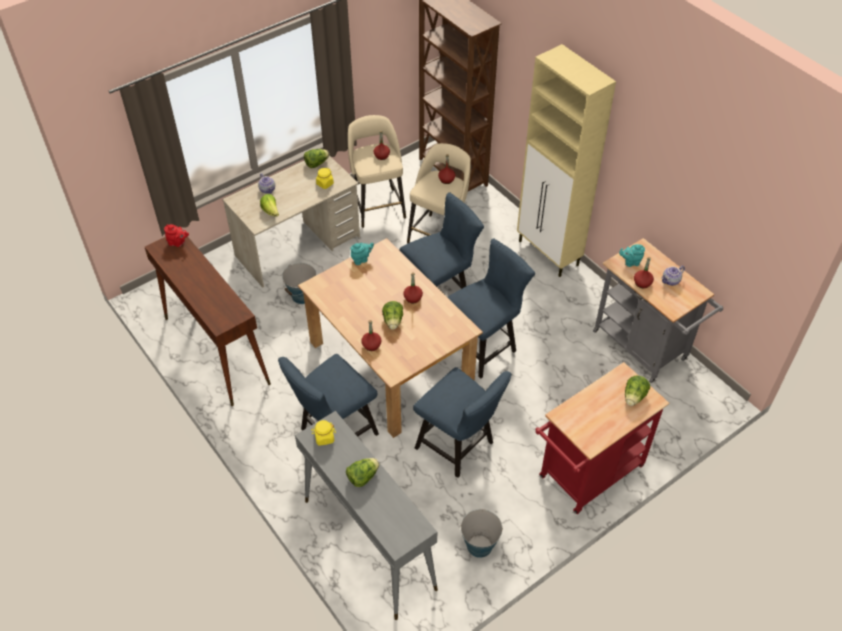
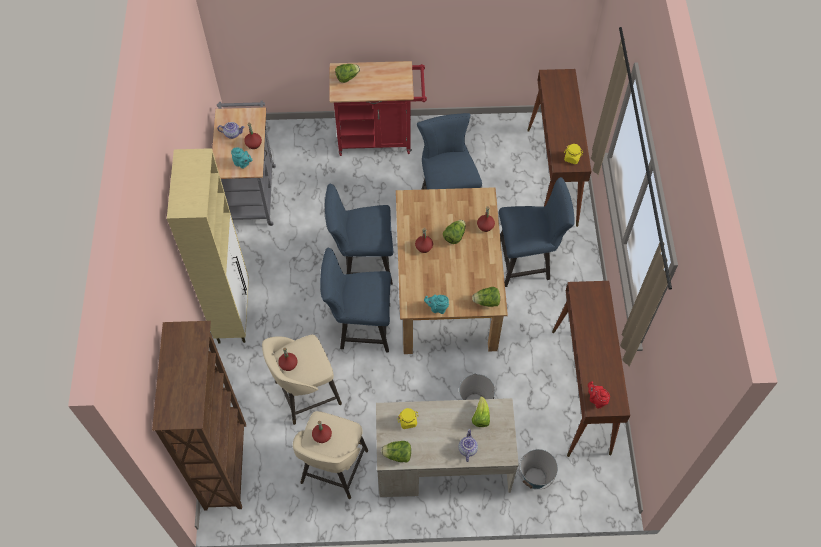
camera: 145 degrees left, 10 degrees up
grey console table [295,411,438,620] -> brown console table [527,69,591,227]
lettuce [346,458,379,487] -> lettuce moved to [472,287,500,307]
bucket [460,509,503,558] -> bucket moved to [519,449,558,489]

